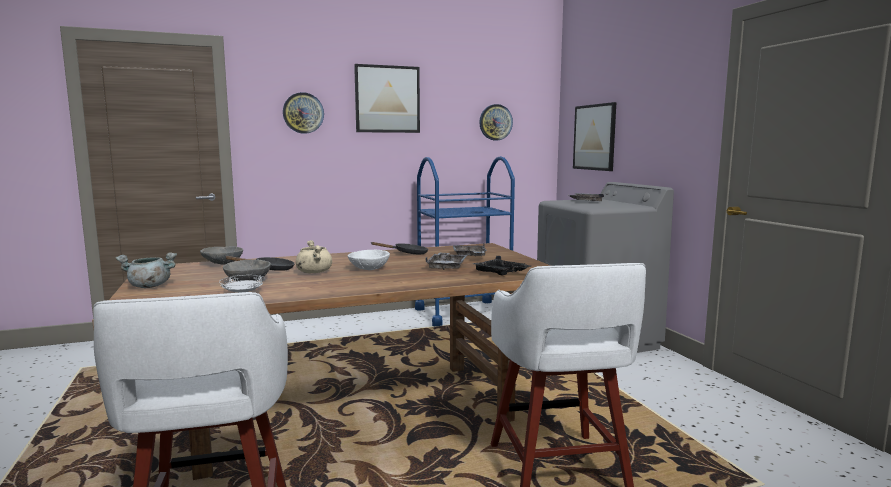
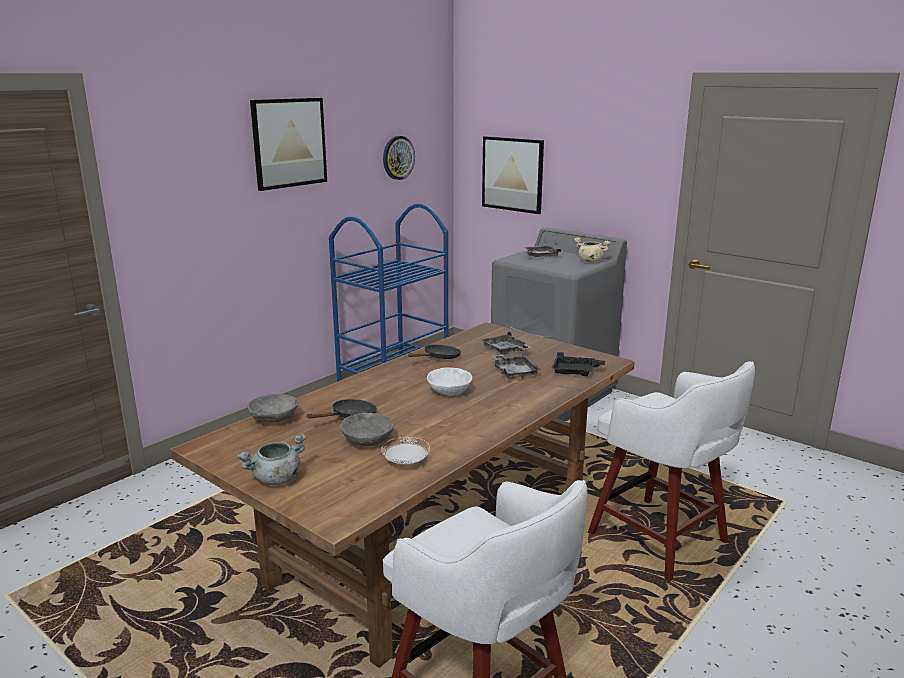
camera: 30 degrees left, 10 degrees up
wall clock [283,92,324,134] -> none
beige cooking pot [296,240,332,273] -> beige cooking pot moved to [574,237,611,262]

